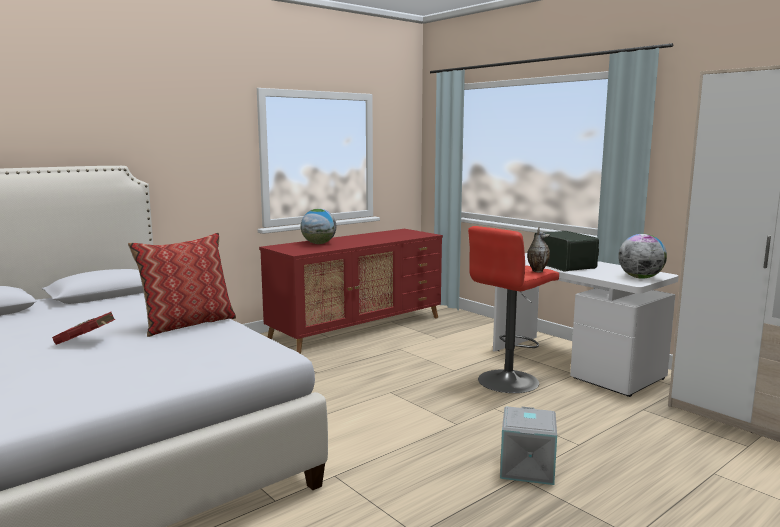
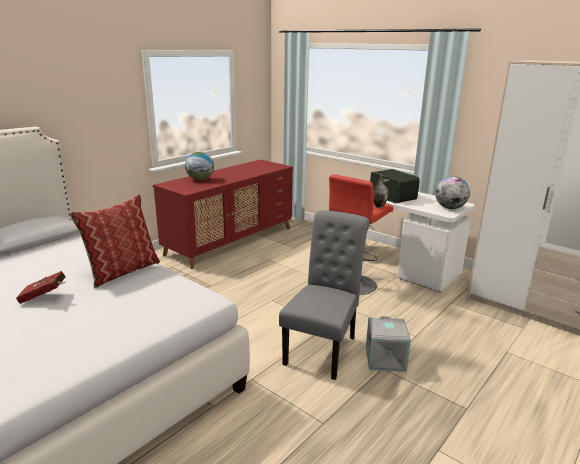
camera: 10 degrees left, 10 degrees up
none -> grey chair [279,210,370,380]

